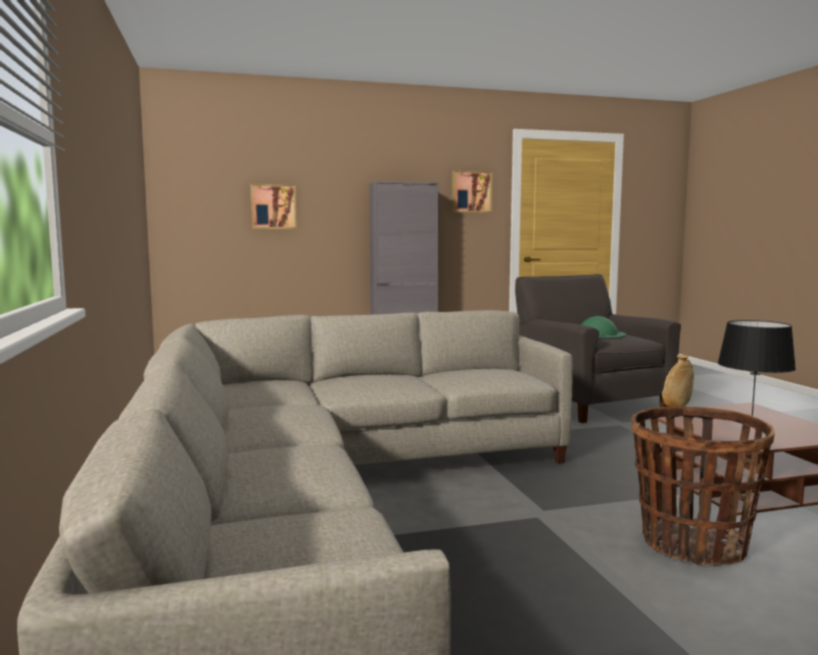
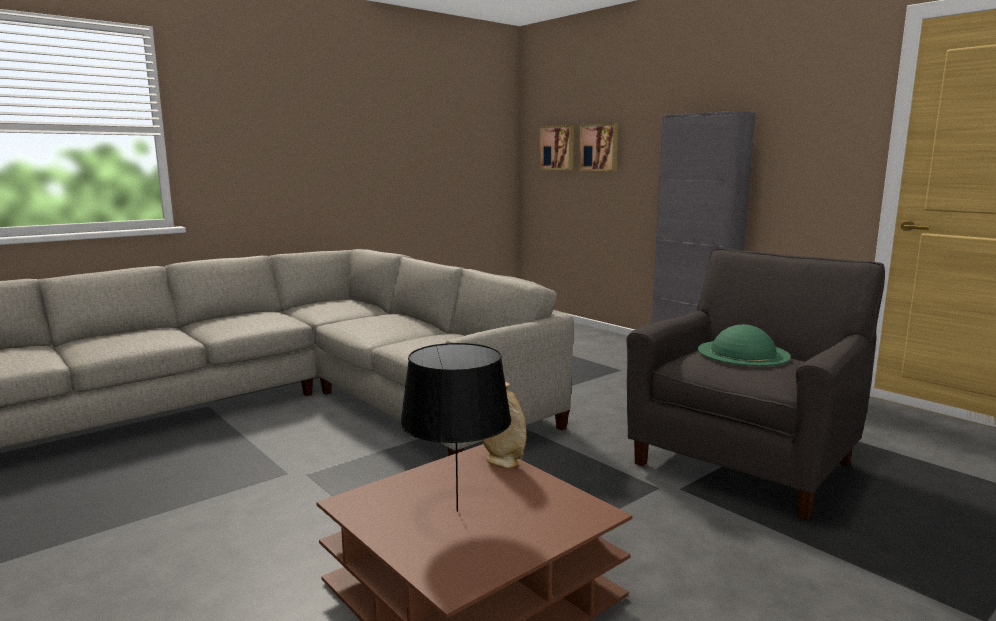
camera: 65 degrees right, 5 degrees up
picture [452,171,492,213] -> picture moved to [539,125,574,170]
basket [631,406,775,566] -> none

